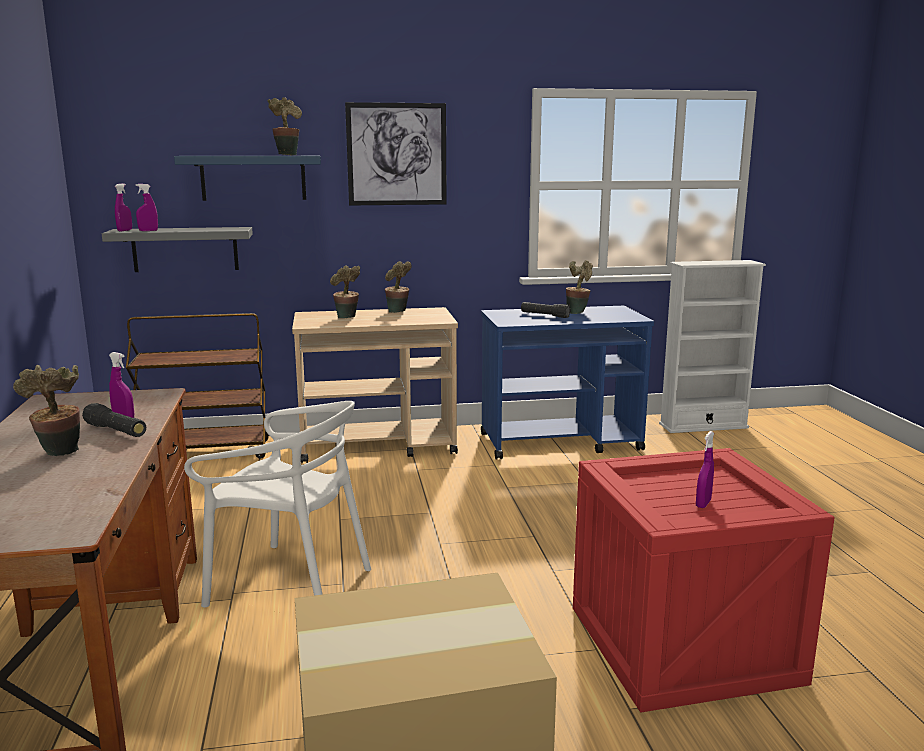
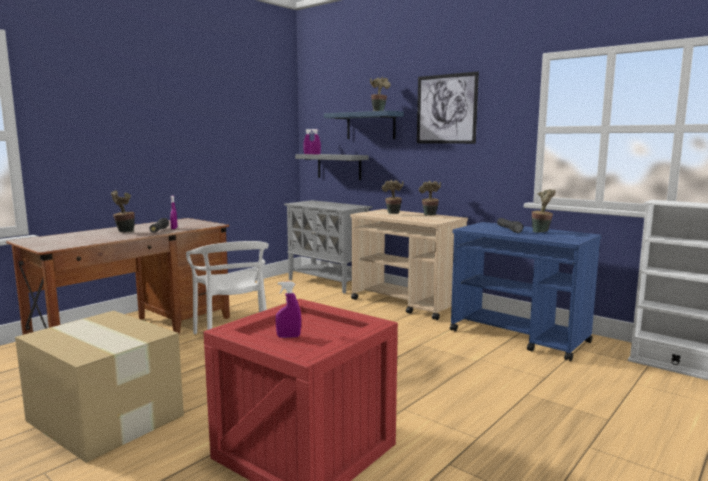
camera: 50 degrees right, 5 degrees down
brown cart [126,313,269,459] -> grey cabinet [284,200,372,294]

